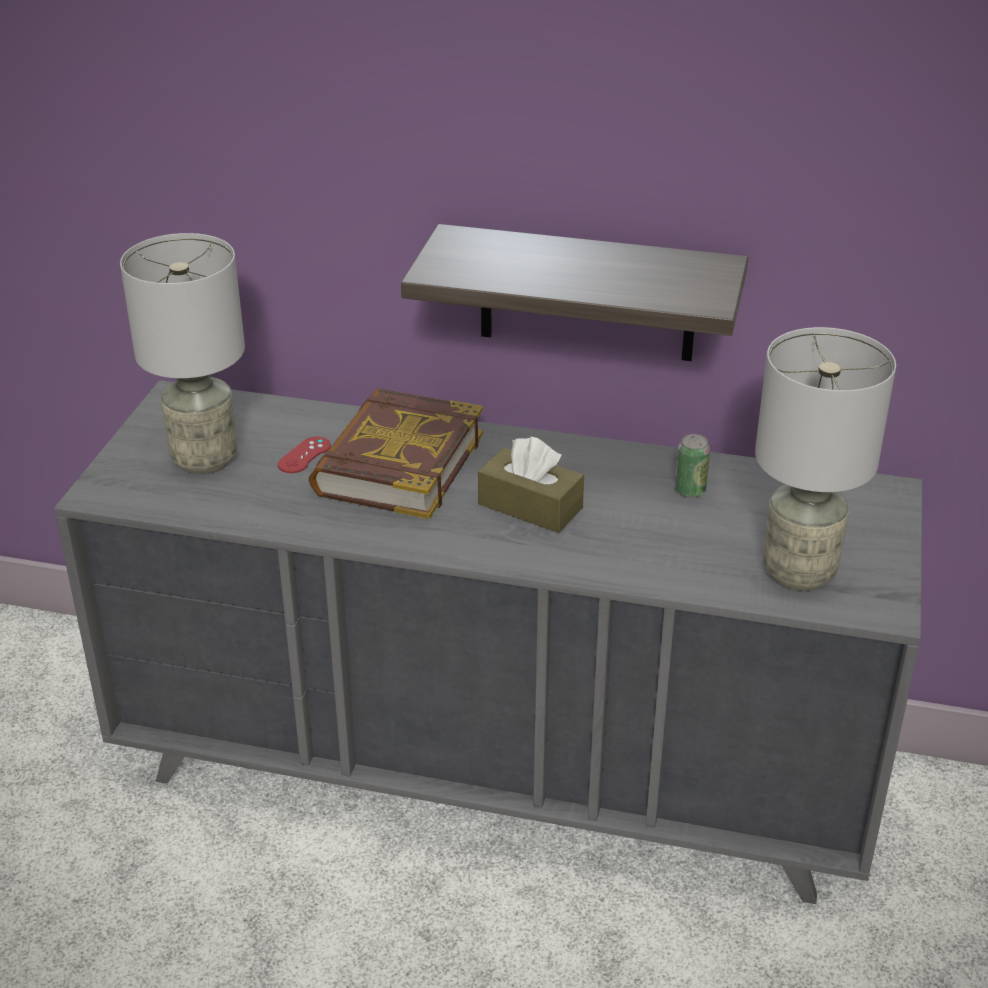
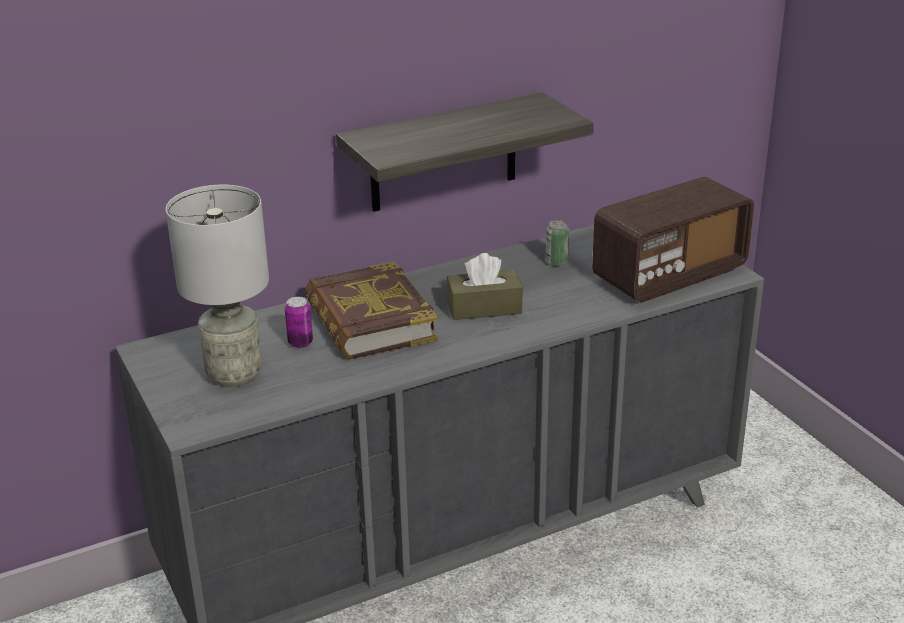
camera: 40 degrees left, 5 degrees down
red game controller [278,436,331,473] -> can [285,297,313,348]
grey table lamp [755,327,896,591] -> radio [592,177,754,303]

